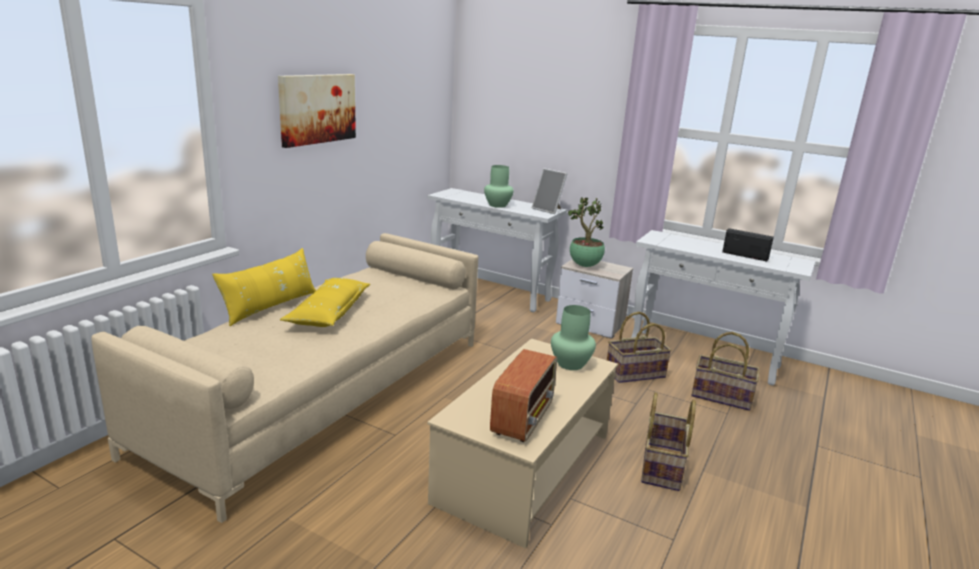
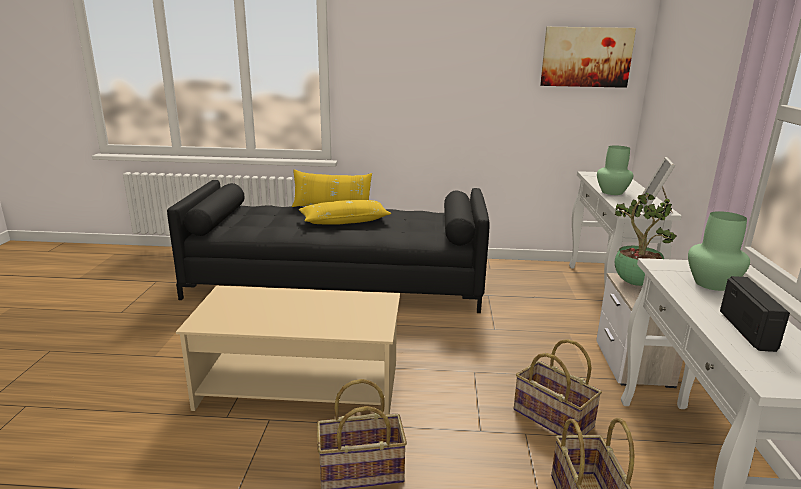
camera: 65 degrees right, 0 degrees up
beige sofa [92,233,478,523] -> black sofa [167,180,489,313]
picture [278,74,356,148] -> picture moved to [540,27,636,88]
radio [490,349,557,442] -> none
green vase [551,305,596,370] -> green vase moved to [688,211,750,291]

